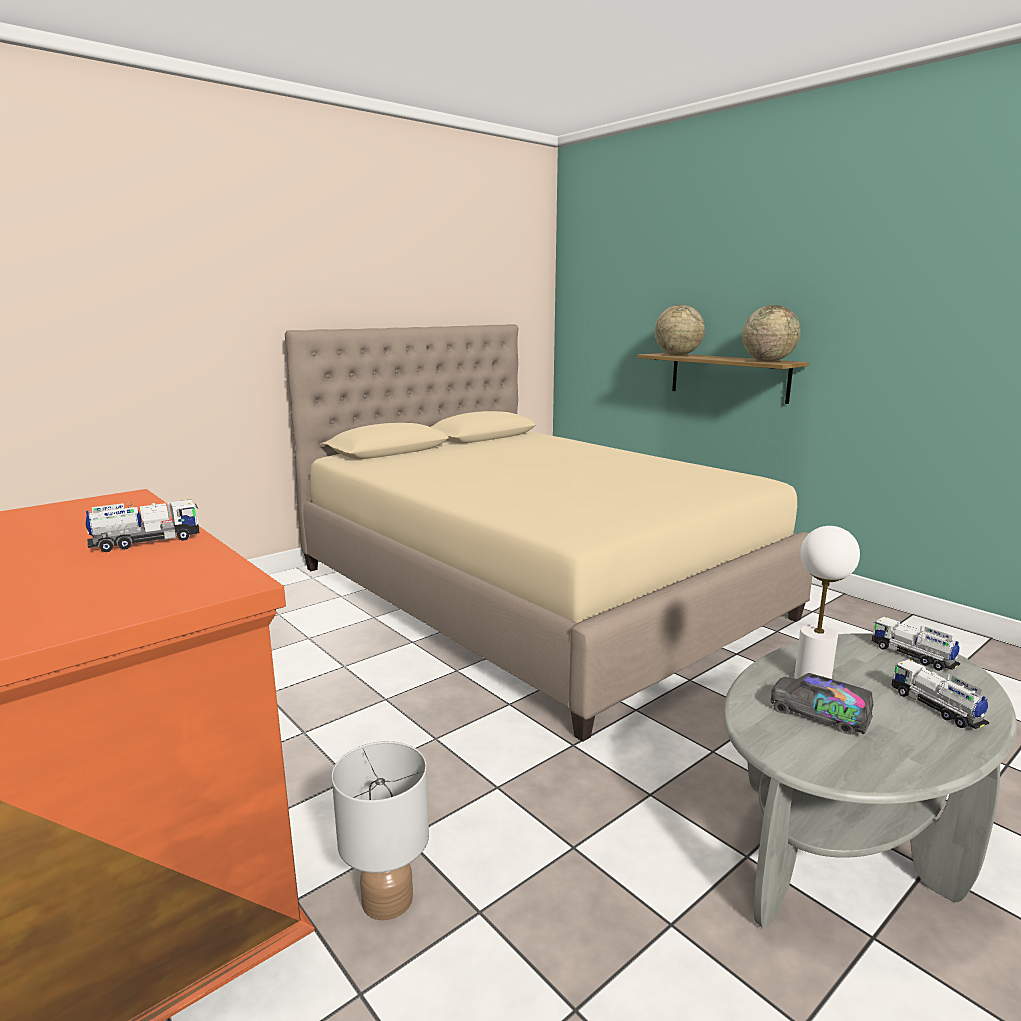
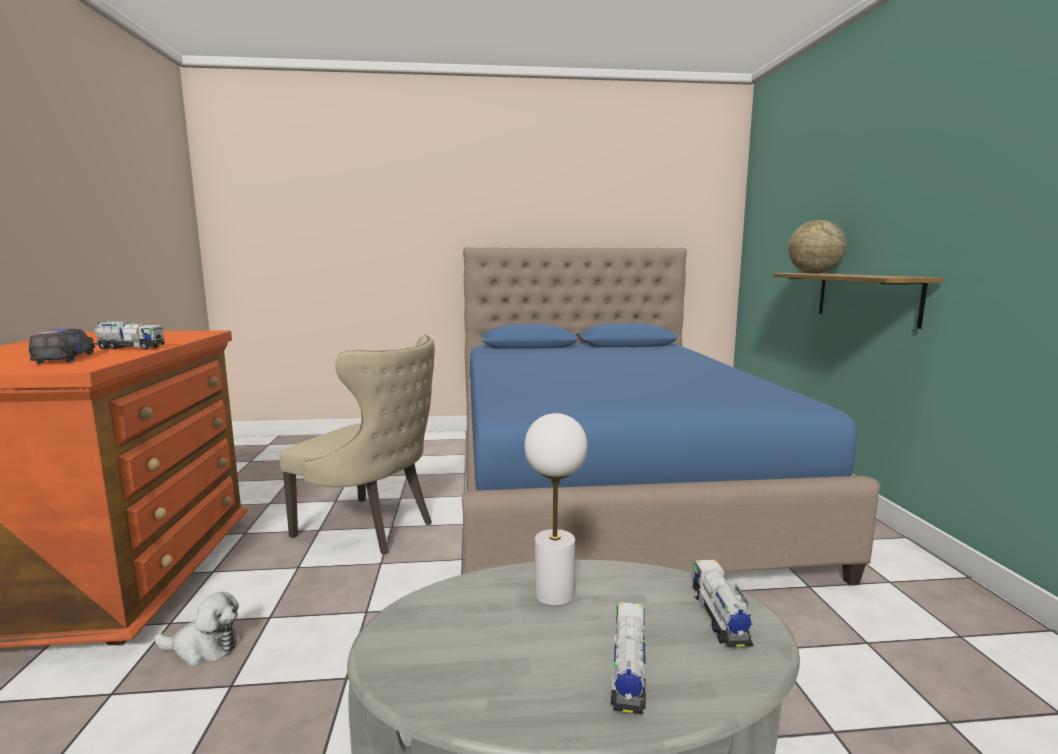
camera: 35 degrees right, 5 degrees down
beige bed [285,324,812,742] -> blue bed [462,247,880,585]
grey table lamp [332,741,429,920] -> plush toy [154,592,241,666]
globe [742,305,801,362] -> none
toy truck [770,673,873,734] -> toy truck moved to [29,329,95,364]
none -> beige chair [279,336,435,555]

